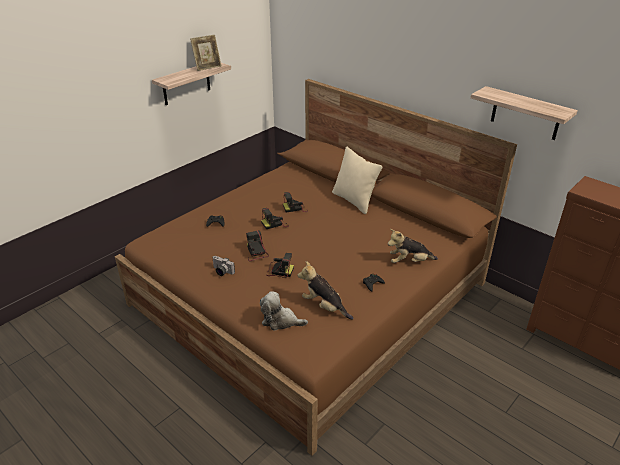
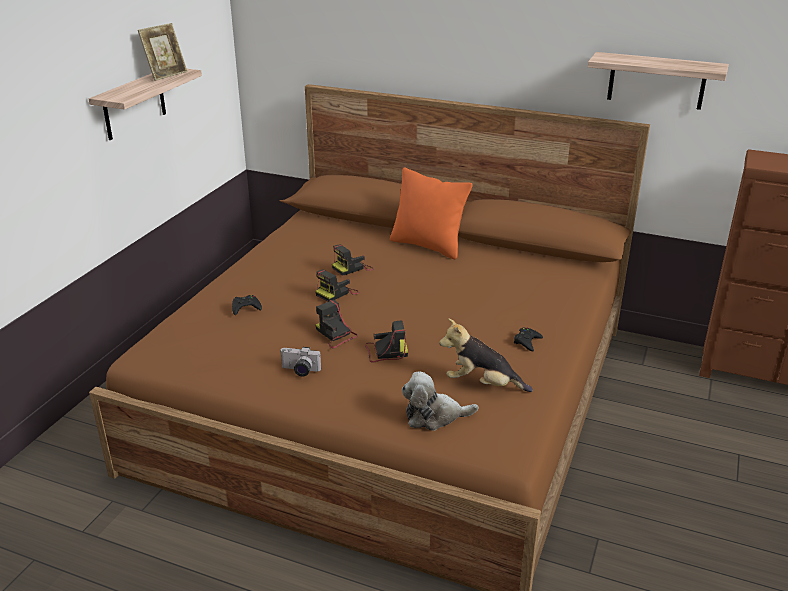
camera: 20 degrees left, 5 degrees down
beige pillow [332,146,383,214] -> orange pillow [390,167,473,259]
plush toy [387,229,438,263] -> none

